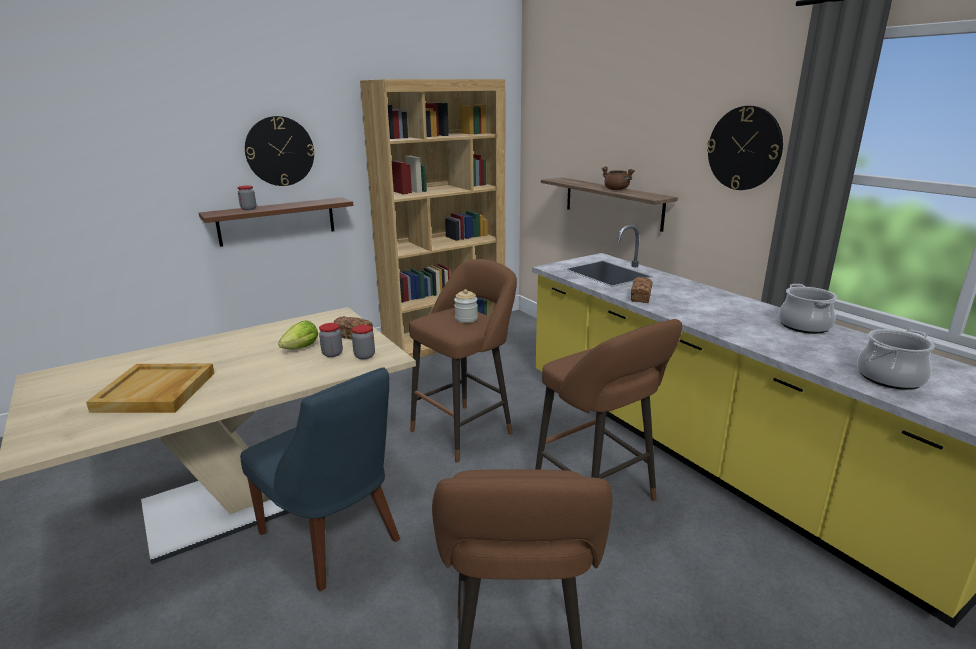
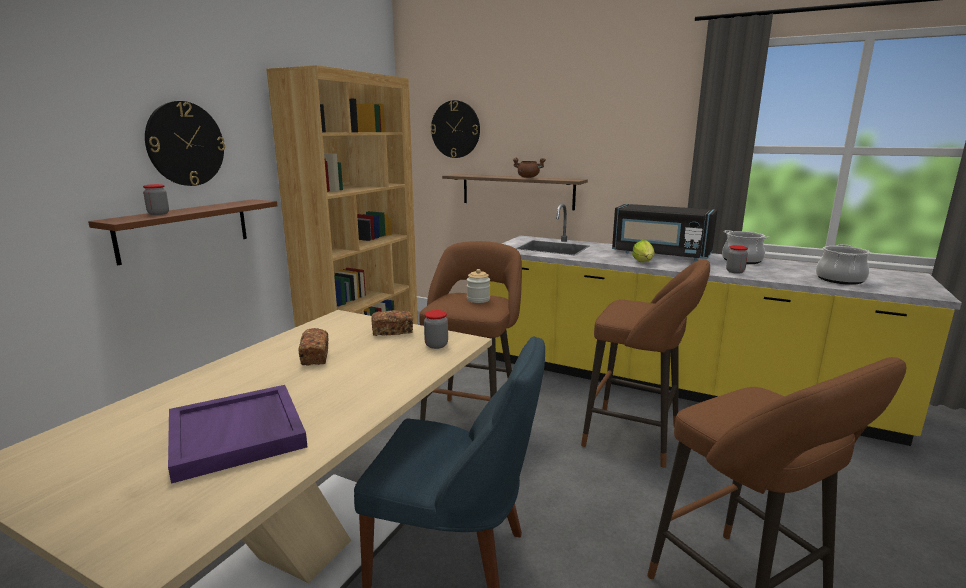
camera: 30 degrees left, 5 degrees down
beige tray [86,364,214,413] -> purple tray [168,385,308,484]
lettuce [278,320,318,349] -> lettuce moved to [632,240,655,262]
jar [319,323,343,357] -> jar moved to [726,245,748,274]
bread [631,277,653,303] -> bread moved to [299,328,329,366]
wall clock [707,106,783,190] -> wall clock moved to [430,100,480,158]
none -> black microwave [612,204,717,261]

